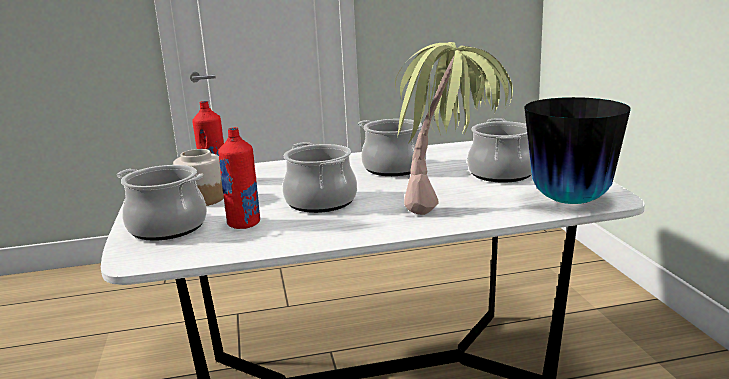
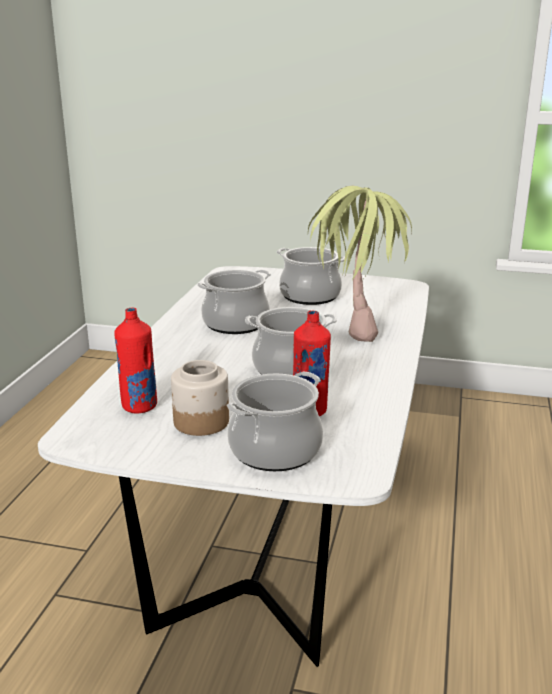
camera: 65 degrees left, 5 degrees up
vase [524,97,631,204] -> none

